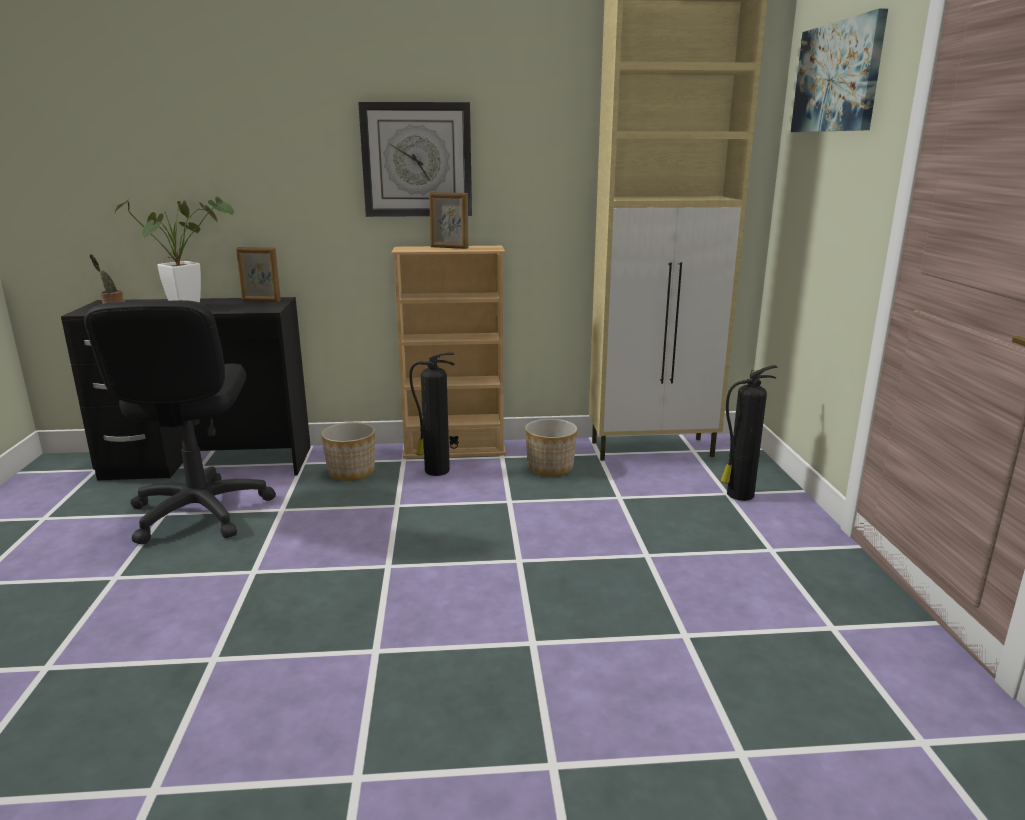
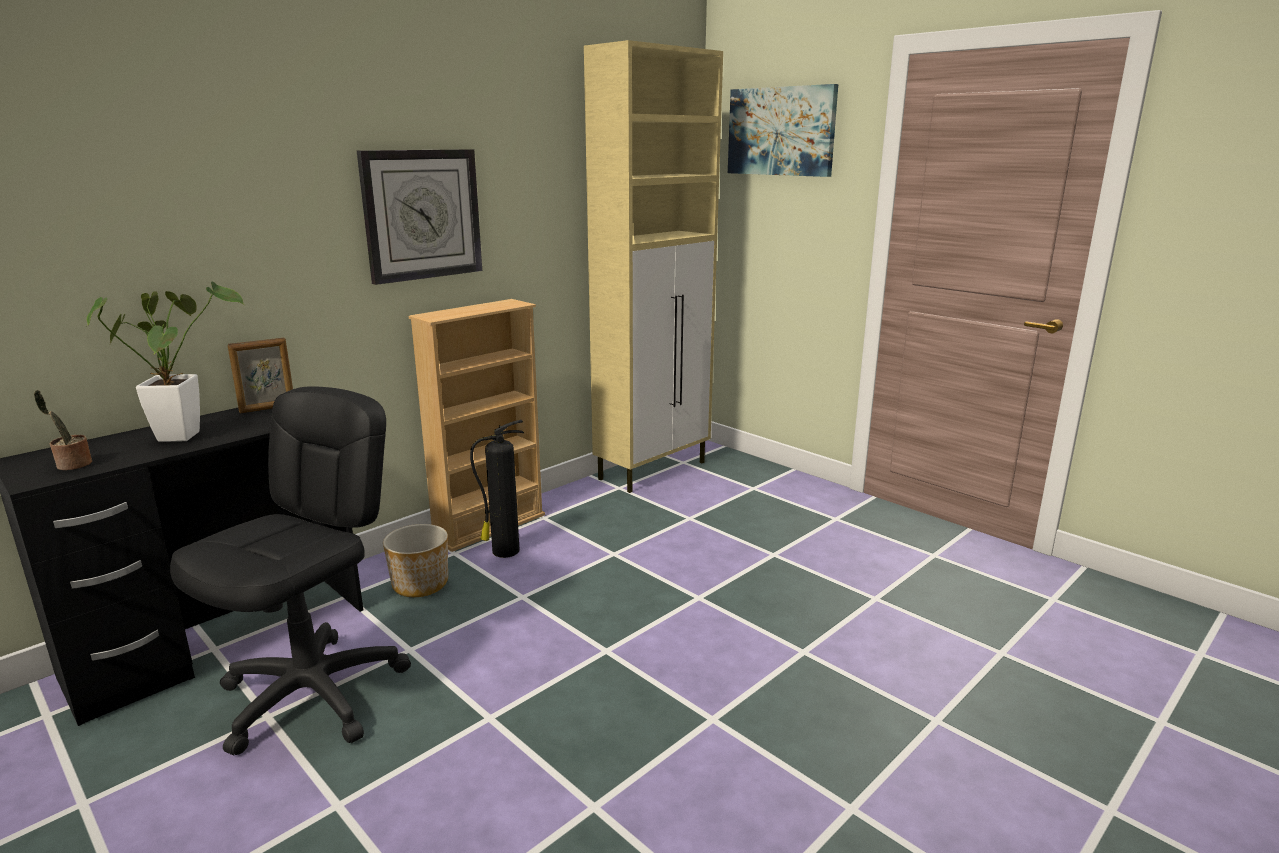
camera: 40 degrees left, 0 degrees up
black office chair [84,300,276,544] -> black office chair turned 105 degrees counterclockwise [170,386,411,756]
picture frame [429,192,468,249] -> none
planter [525,419,577,477] -> none
fire extinguisher [720,365,778,501] -> none

